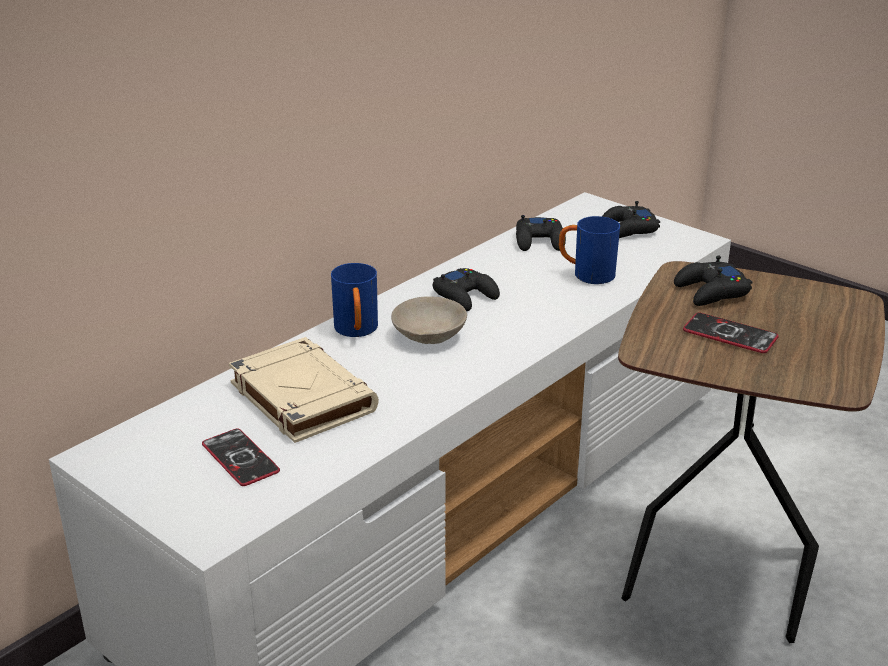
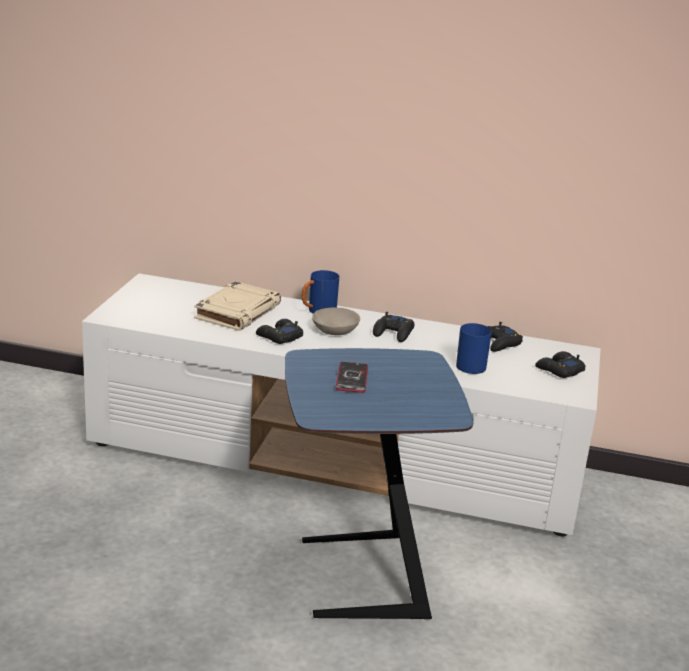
camera: 60 degrees right, 5 degrees down
phone [202,429,280,486] -> none
brown side table [618,261,885,643] -> blue side table [285,348,473,619]
black game controller [674,256,752,306] -> black game controller moved to [256,319,303,344]

